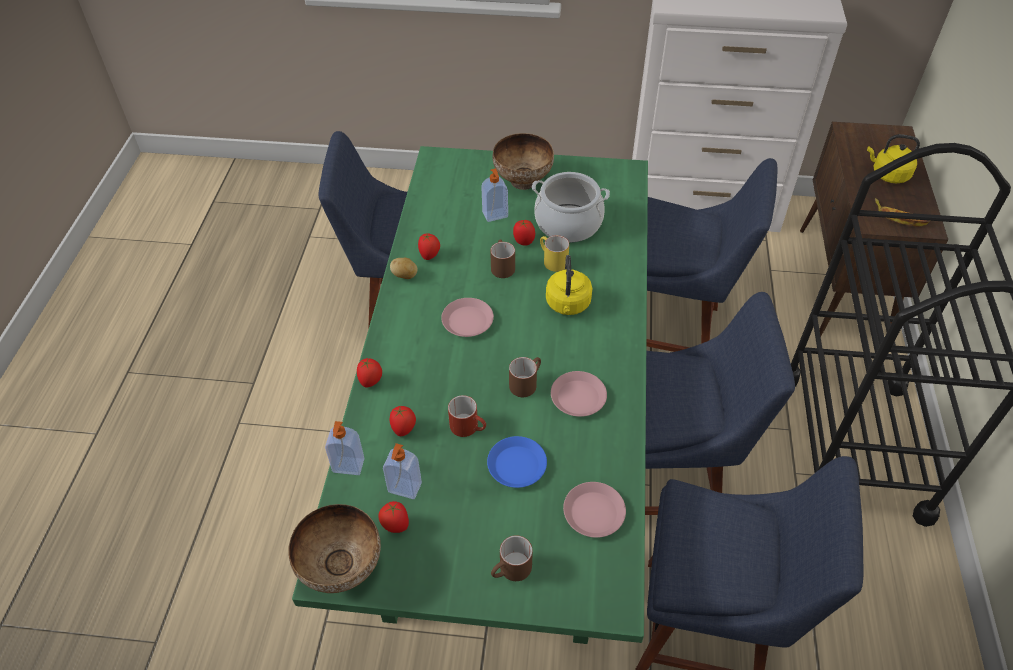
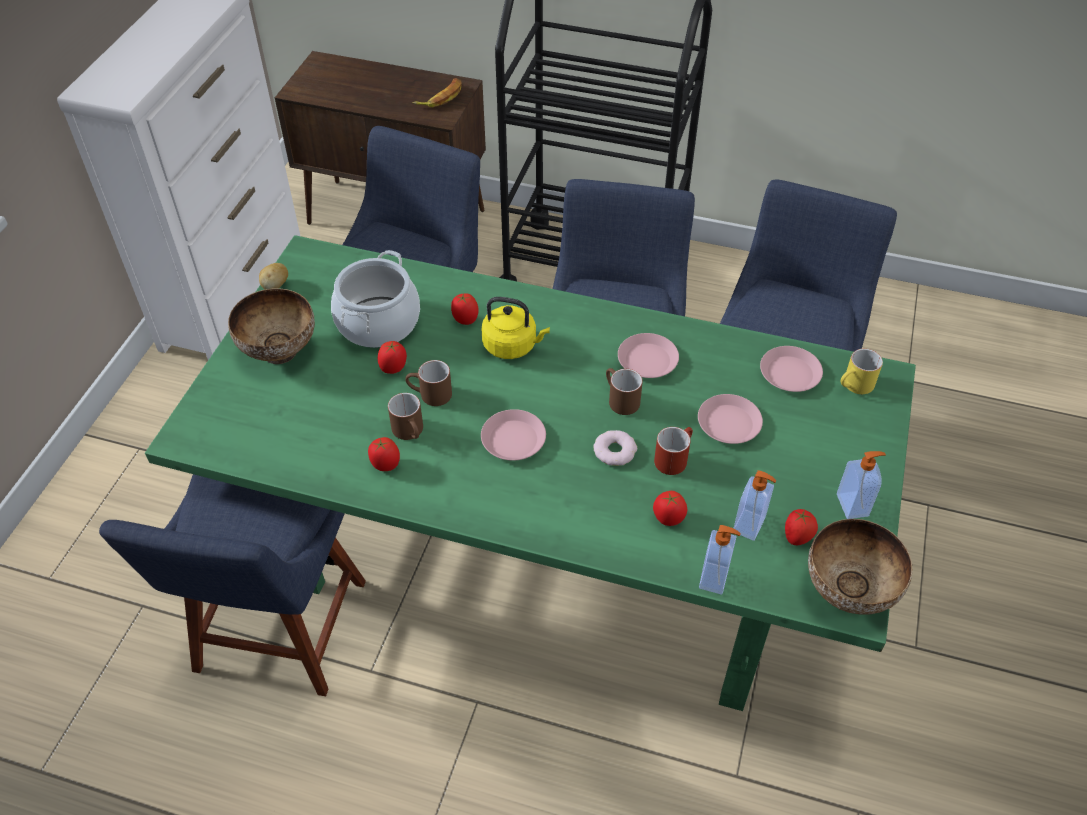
camera: 80 degrees left, 0 degrees up
tomato [357,358,382,387] -> tomato moved to [451,293,479,325]
potato [390,258,418,279] -> potato moved to [259,263,288,289]
soap dispenser [481,168,508,222] -> soap dispenser moved to [837,451,886,519]
blue plate [487,436,547,488] -> pink plate [698,394,763,444]
brown mug [491,535,533,581] -> brown mug moved to [388,393,423,440]
yellow mug [540,235,569,272] -> yellow mug moved to [841,349,883,394]
yellow kettle [867,134,920,183] -> none
none -> donut [594,430,637,466]

